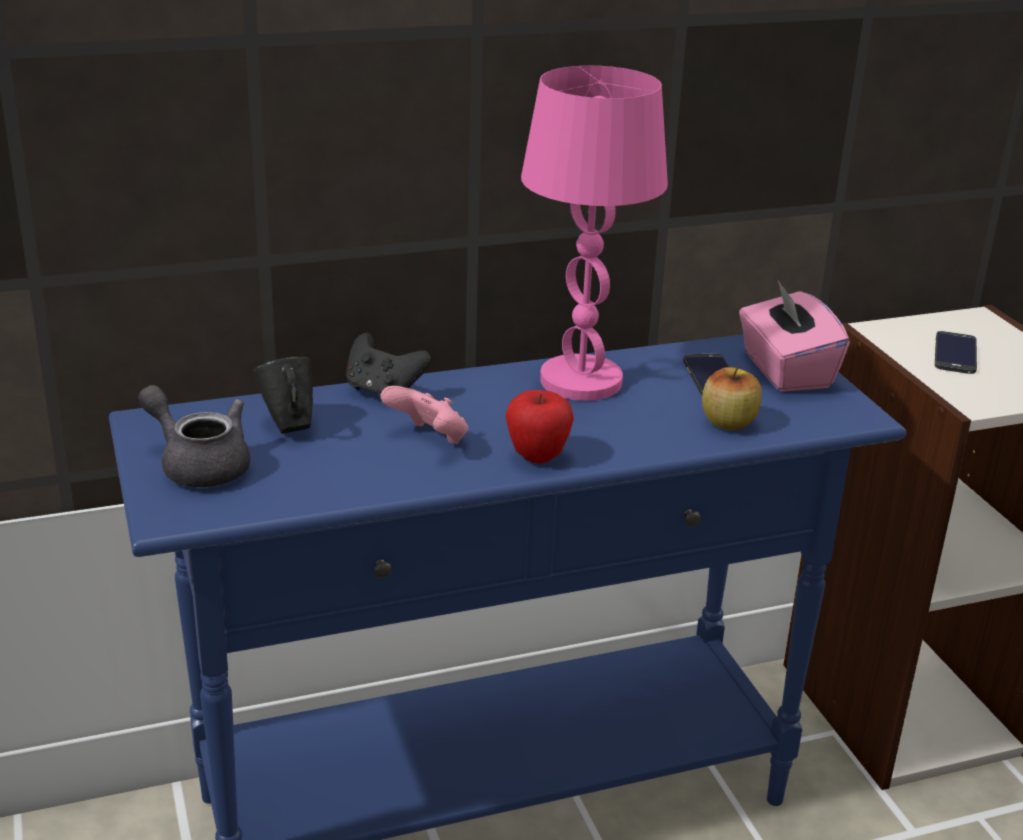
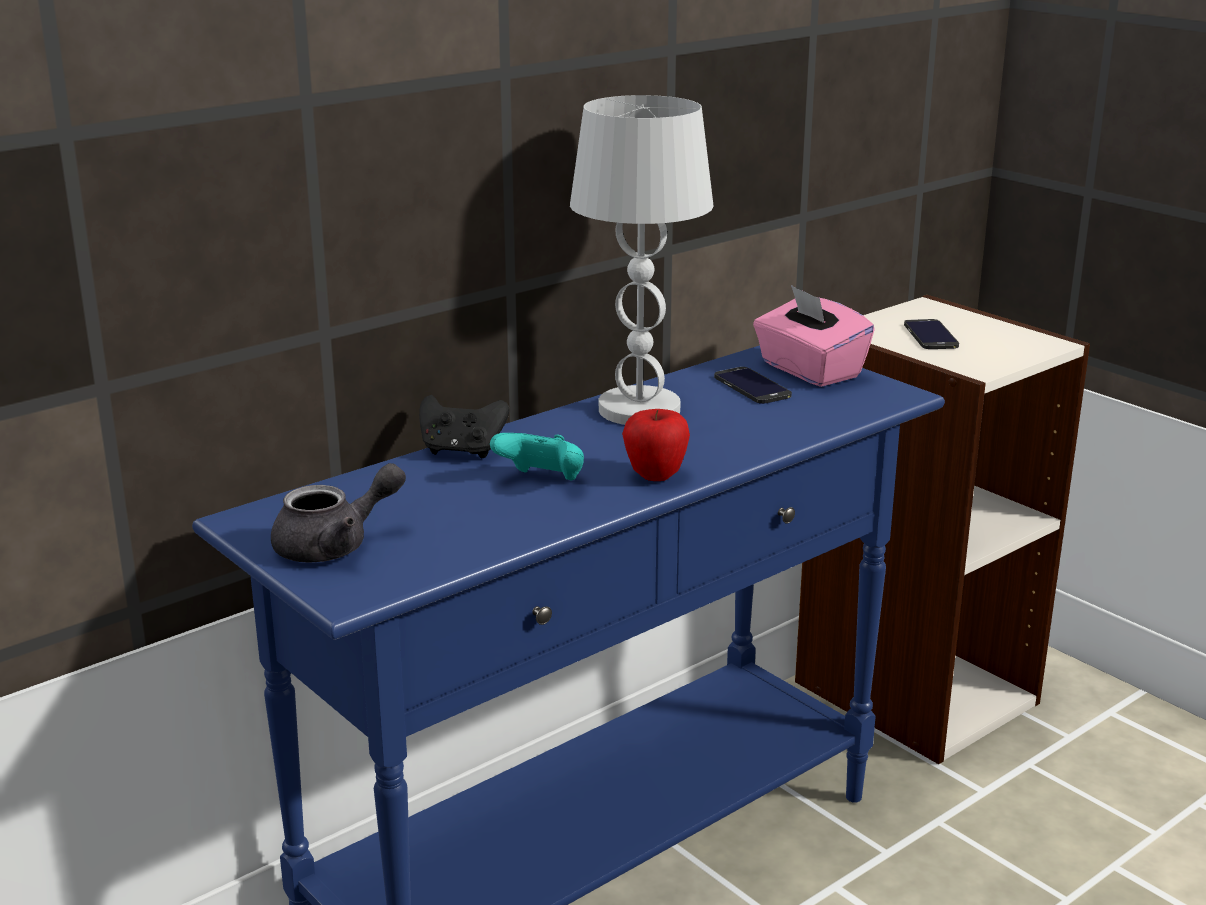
camera: 20 degrees left, 5 degrees down
grey teapot [138,385,250,487] -> grey teapot turned 135 degrees clockwise [271,463,406,563]
black mug [254,357,313,434] -> none
pink game controller [380,386,468,444] -> turquoise game controller [490,433,584,481]
pink table lamp [521,66,668,401] -> white table lamp [570,95,714,425]
apple [702,366,762,430] -> none

